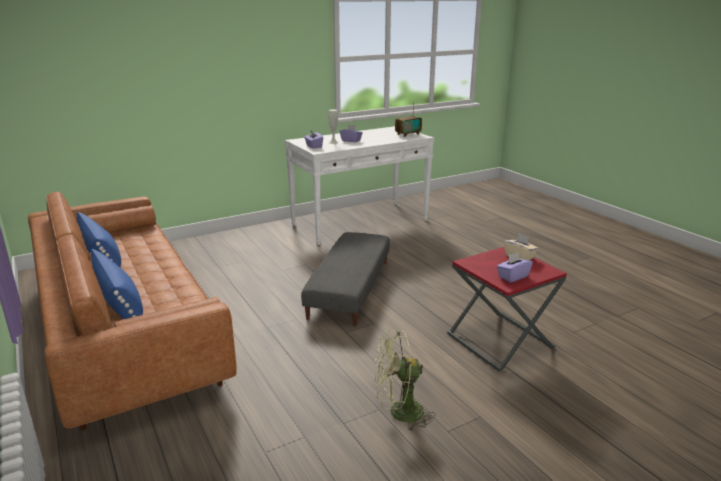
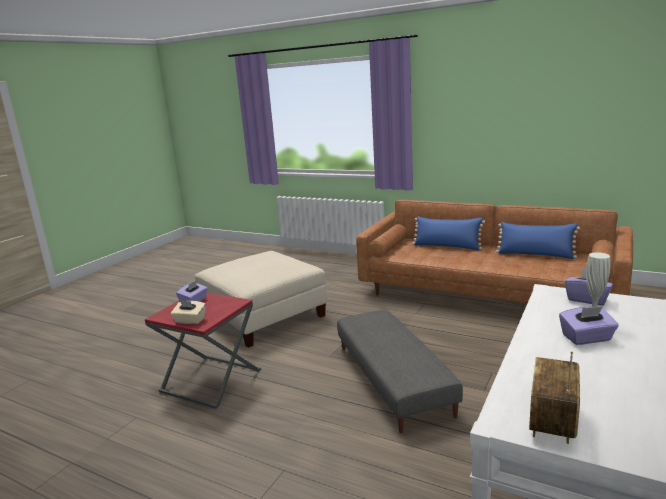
camera: 150 degrees right, 5 degrees down
green fan [375,330,436,432] -> beige ottoman [195,251,327,348]

